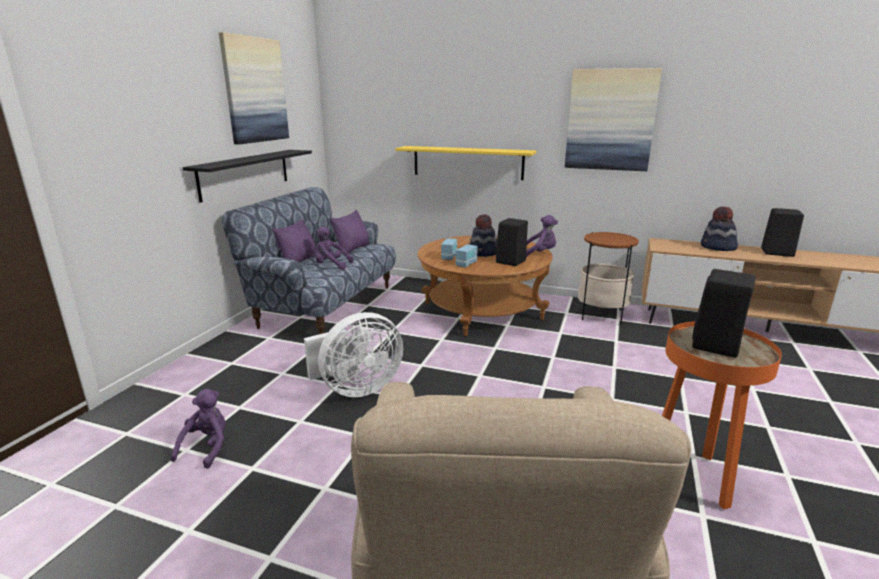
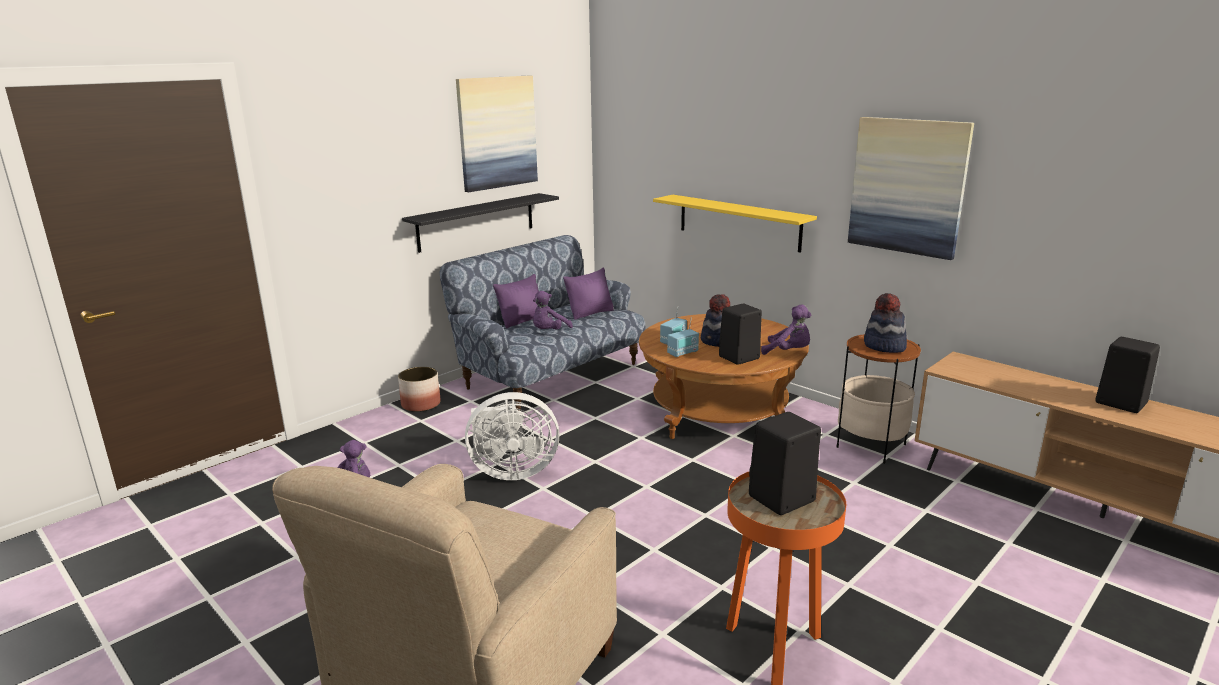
camera: 25 degrees right, 0 degrees up
purple plush toy [315,227,353,270] -> purple plush toy turned 90 degrees counterclockwise [533,291,573,329]
hat [701,207,738,251] -> hat moved to [864,293,907,353]
none -> planter [398,367,441,412]

